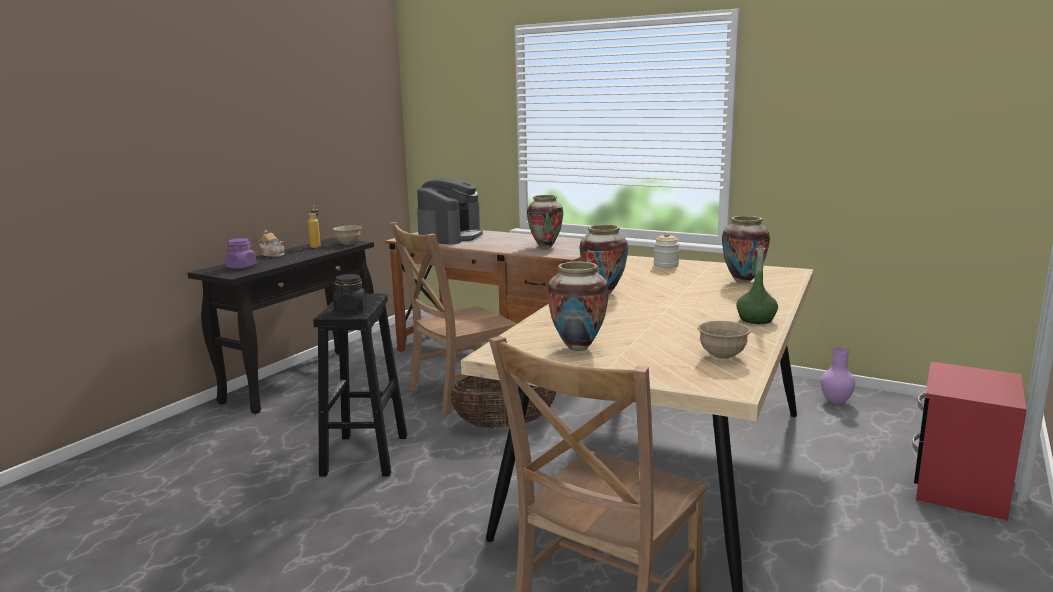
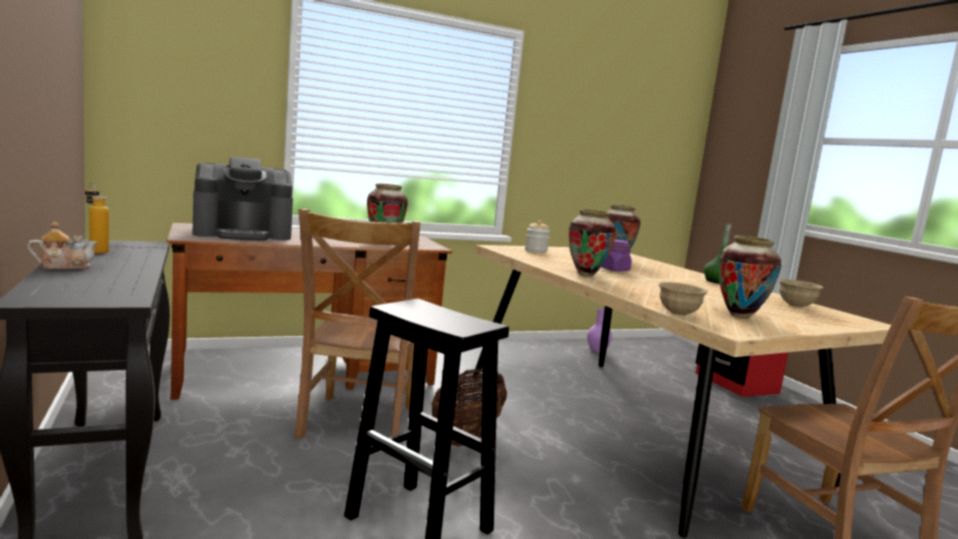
camera: 55 degrees left, 5 degrees down
purple jar [225,238,257,269] -> purple jar moved to [601,239,632,272]
beige bowl [333,226,362,245] -> beige bowl moved to [659,282,708,316]
black jar [333,274,367,312] -> none
coffee machine [417,178,483,244] -> coffee machine turned 105 degrees clockwise [193,157,293,241]

